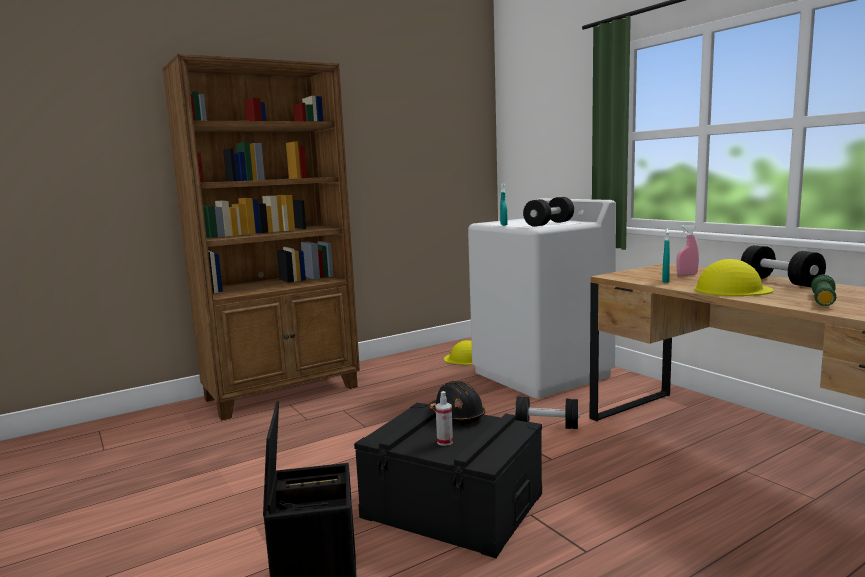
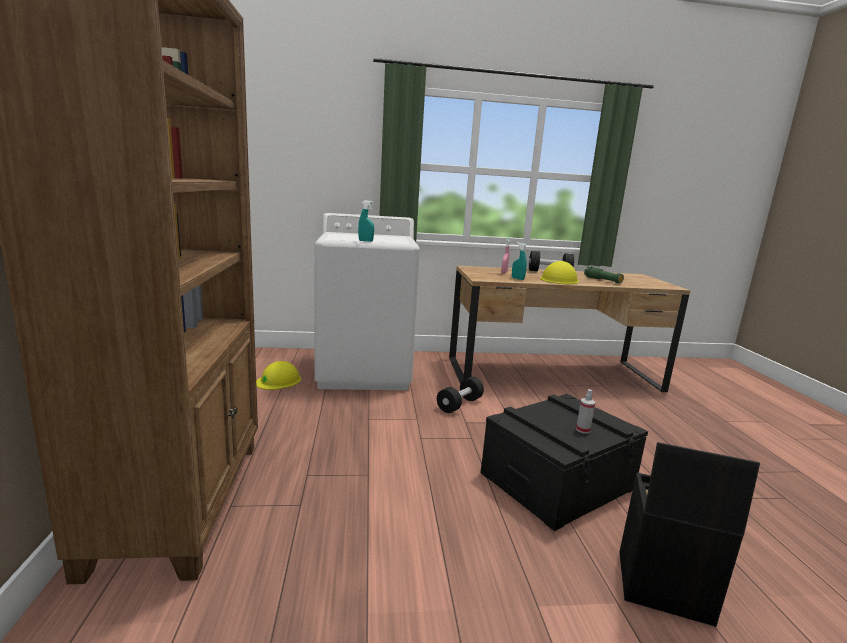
camera: 65 degrees left, 5 degrees up
black hard hat [429,381,485,424] -> none
black dumbbell [523,197,574,227] -> none

